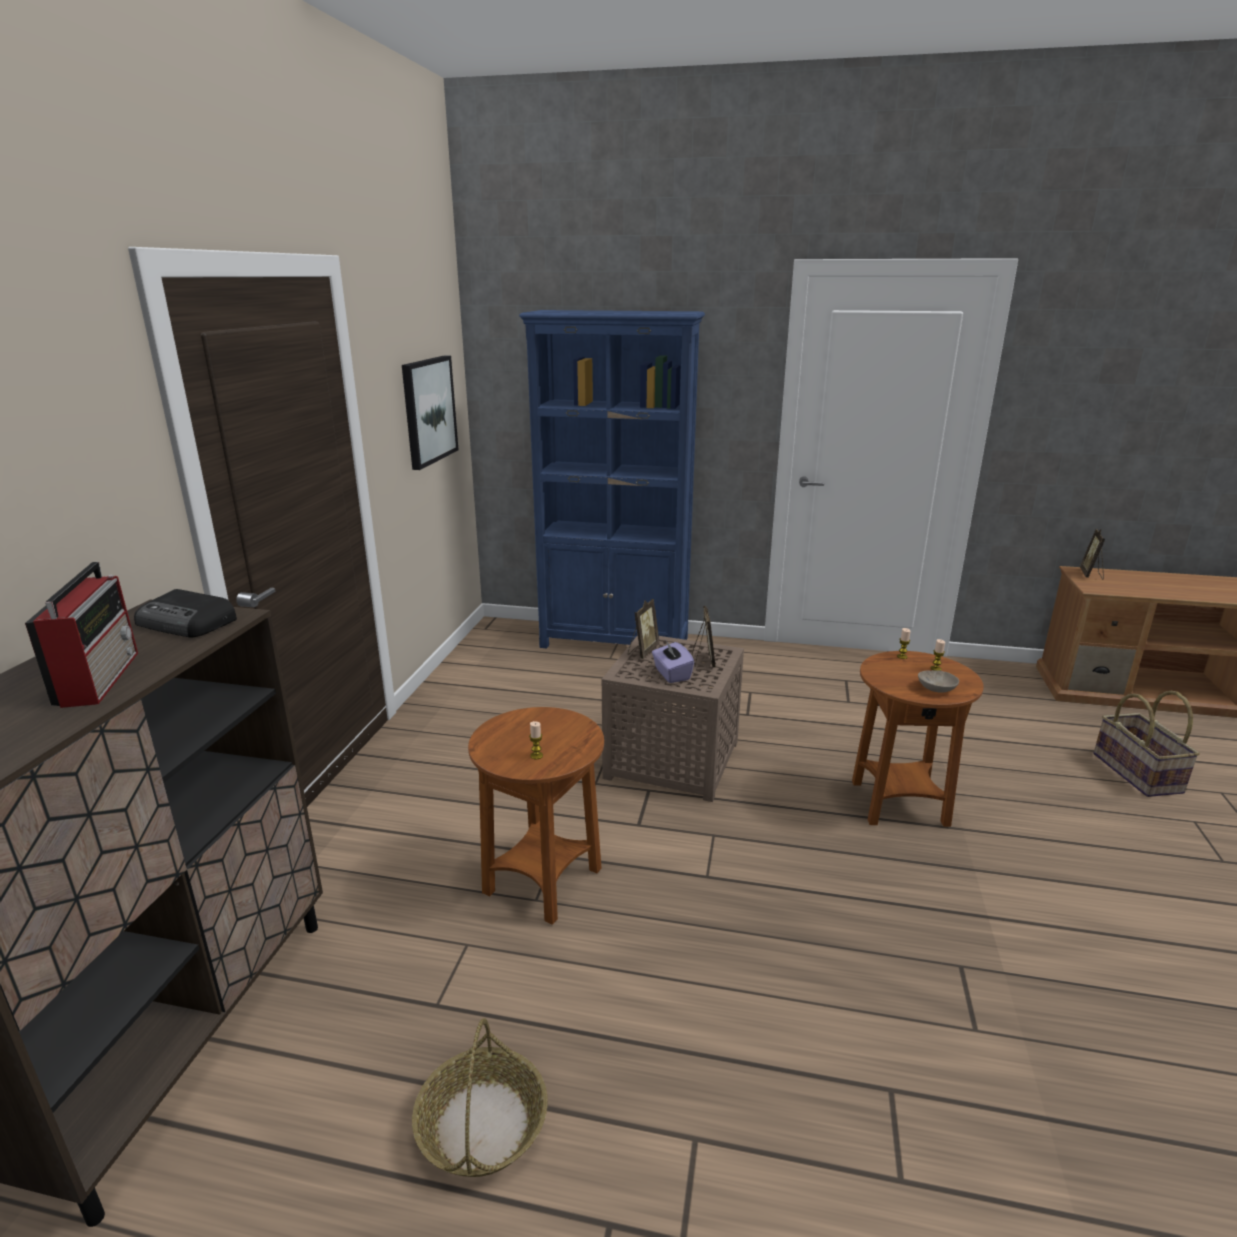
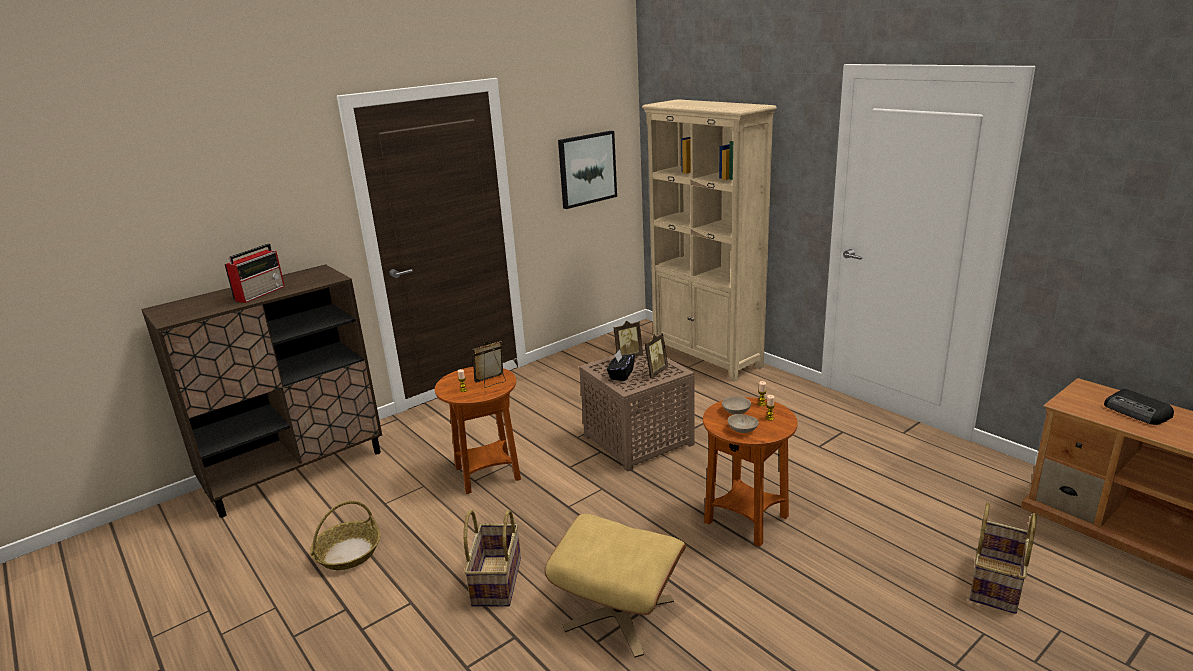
camera: 40 degrees right, 0 degrees up
radio [134,589,237,637] -> radio moved to [1104,389,1174,425]
blue bookcase [519,310,705,648] -> beige bookcase [642,99,777,382]
purple tissue box [652,639,694,683] -> black tissue box [607,349,635,381]
picture frame [1080,529,1105,579] -> picture frame moved to [472,341,506,388]
none -> basket [463,510,521,607]
none -> beige ottoman [544,514,686,658]
none -> beige bowl [722,396,751,414]

